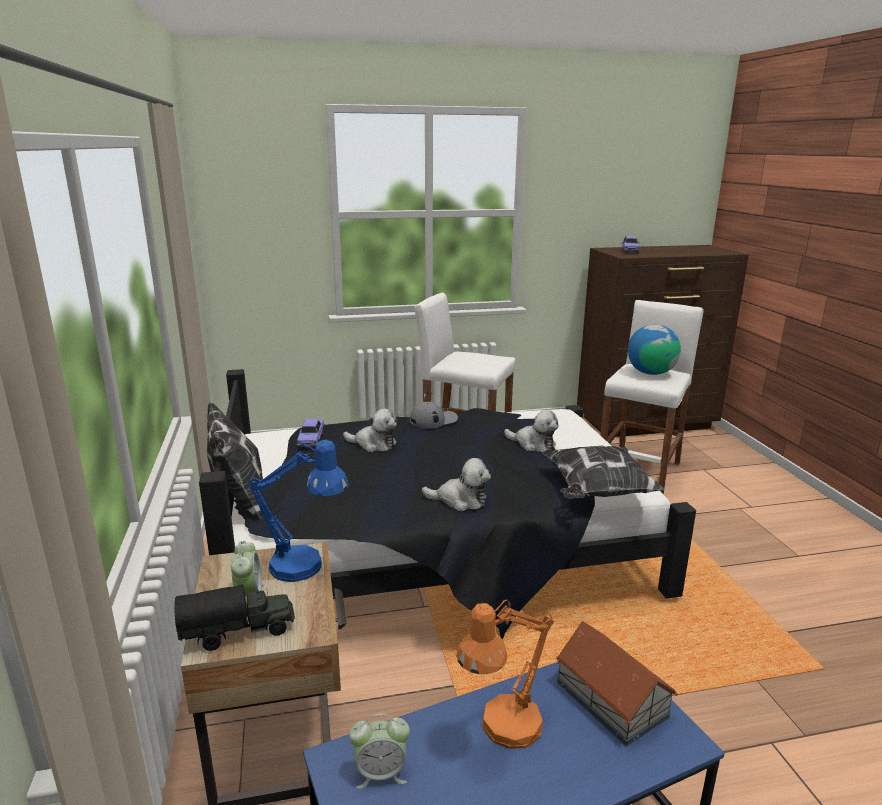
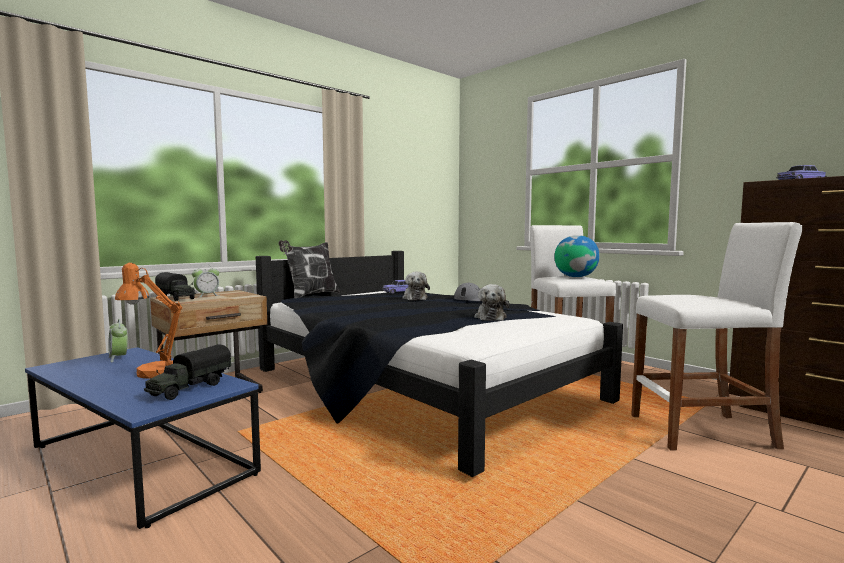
camera: 60 degrees right, 15 degrees down
blue table lamp [248,440,349,582] -> none
plush toy [422,458,491,511] -> none
pillow [542,446,664,499] -> none
toy house [556,621,678,746] -> toy truck [144,344,231,400]
globe [628,325,681,375] -> globe moved to [555,235,600,277]

